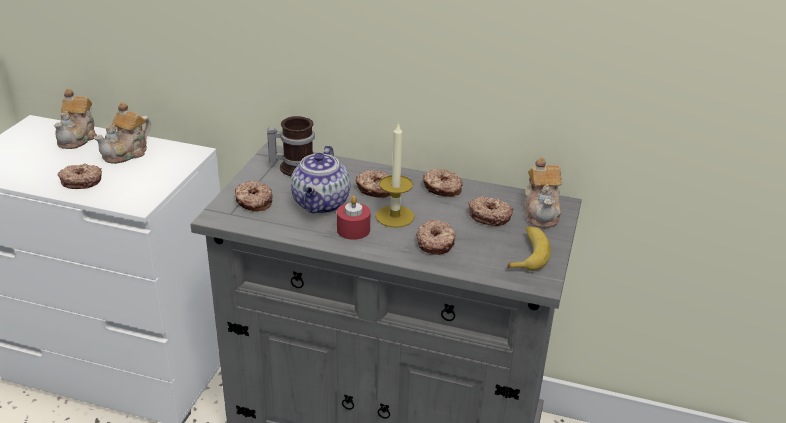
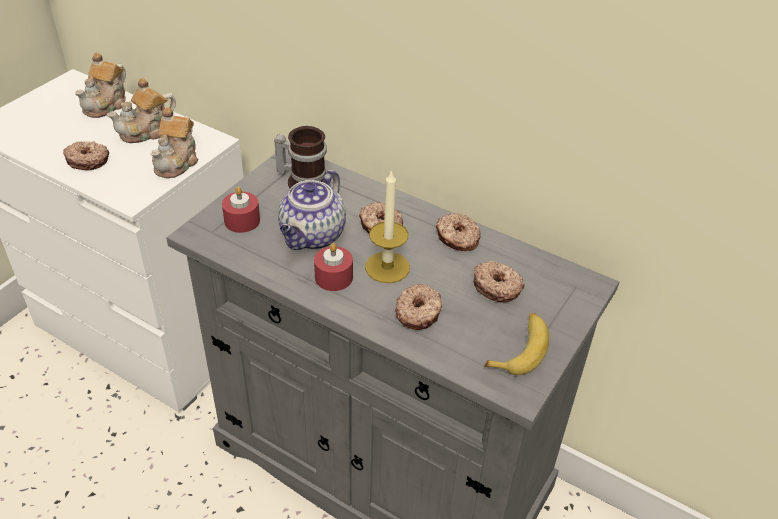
camera: 15 degrees right, 10 degrees up
donut [235,181,272,212] -> red candle [222,187,260,233]
teapot [524,157,562,228] -> teapot moved to [151,107,198,178]

